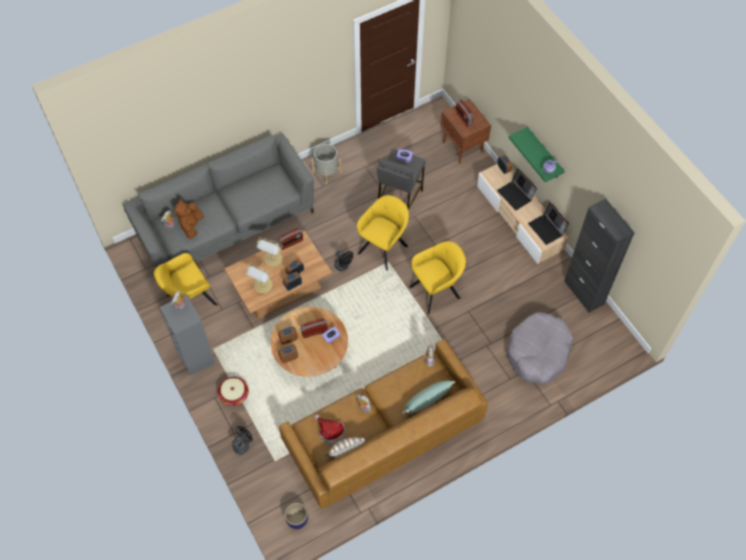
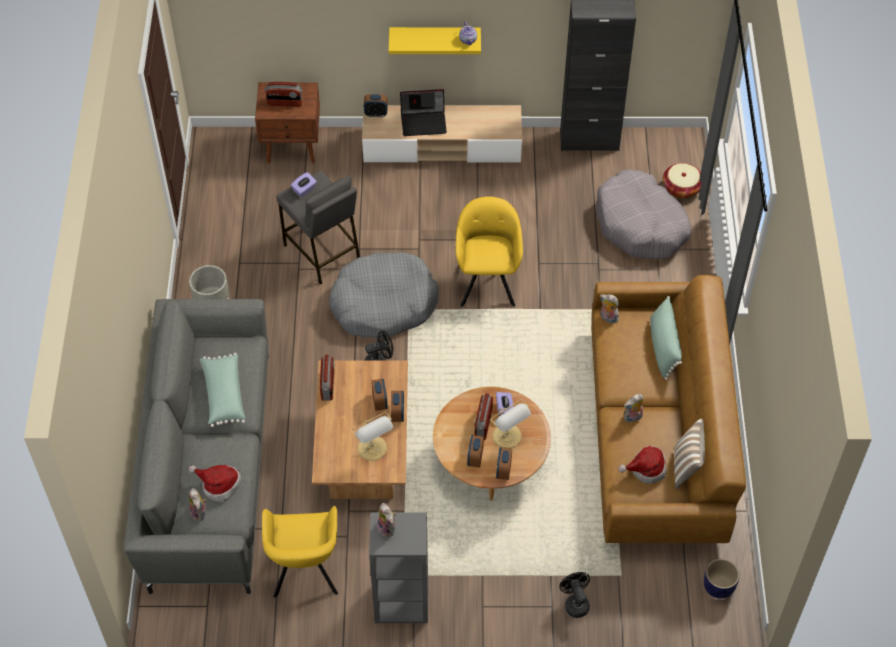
camera: 60 degrees left, 5 degrees down
brown plush toy [174,199,204,238] -> hat [189,465,241,502]
basket [218,377,249,406] -> basket moved to [663,163,701,198]
table lamp [257,237,283,266] -> table lamp moved to [490,399,531,448]
yellow armchair [357,195,409,271] -> grey dog bed [329,252,439,338]
green shelf [509,127,565,182] -> yellow shelf [389,27,481,54]
laptop [528,202,569,245] -> none
none -> green pillow [200,353,245,427]

